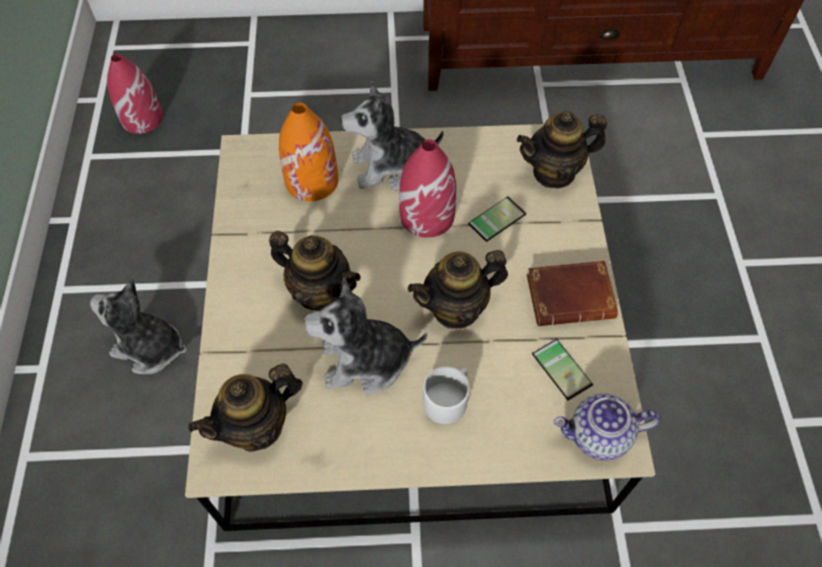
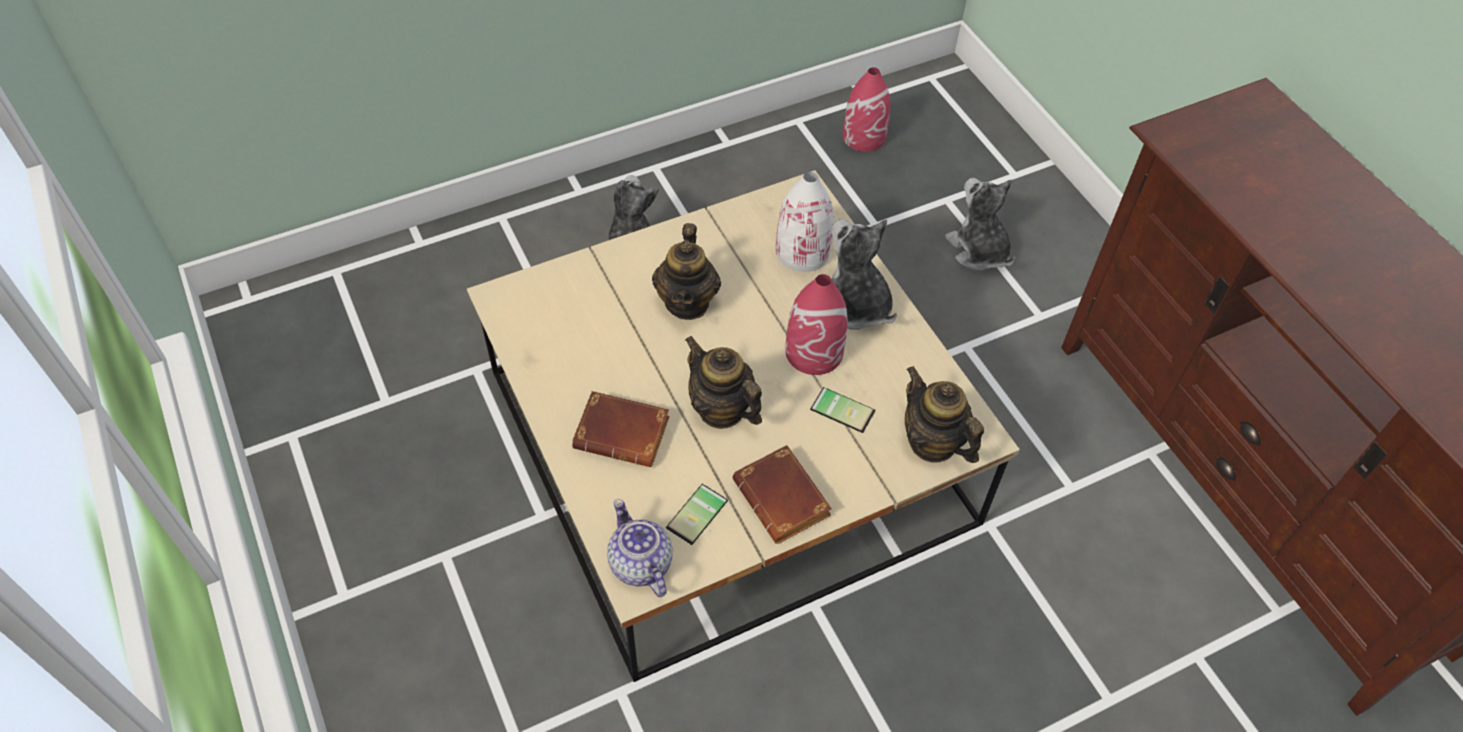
camera: 65 degrees right, 5 degrees down
teapot [188,363,303,452] -> none
orange vase [279,103,338,201] -> white vase [776,172,834,272]
plush toy [304,277,427,394] -> plush toy moved to [945,178,1015,271]
white mug [423,367,470,424] -> brown book [572,391,670,467]

